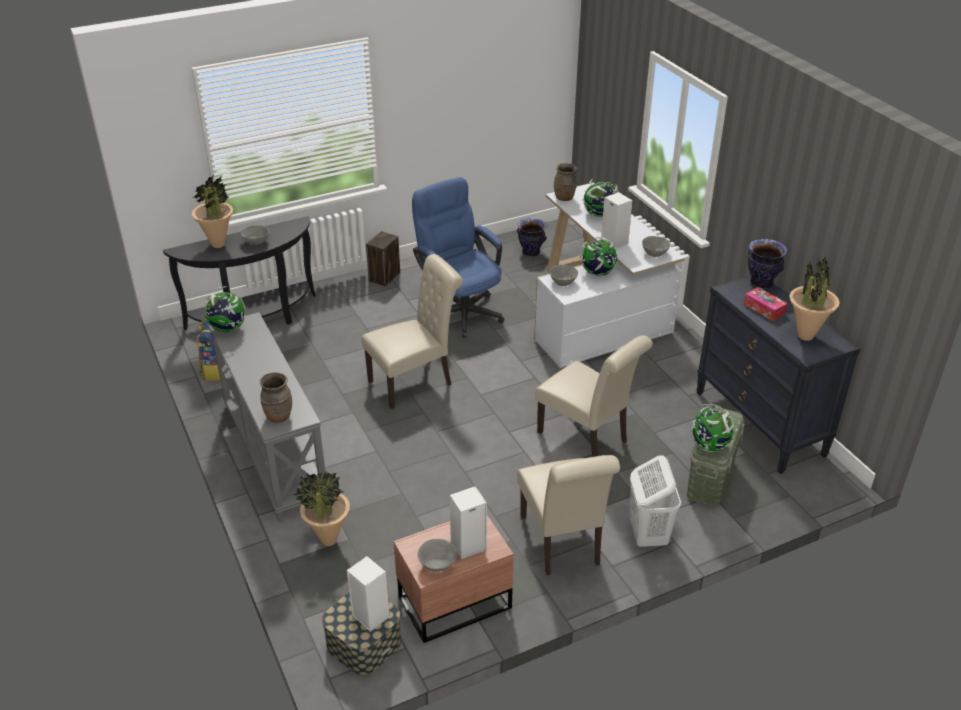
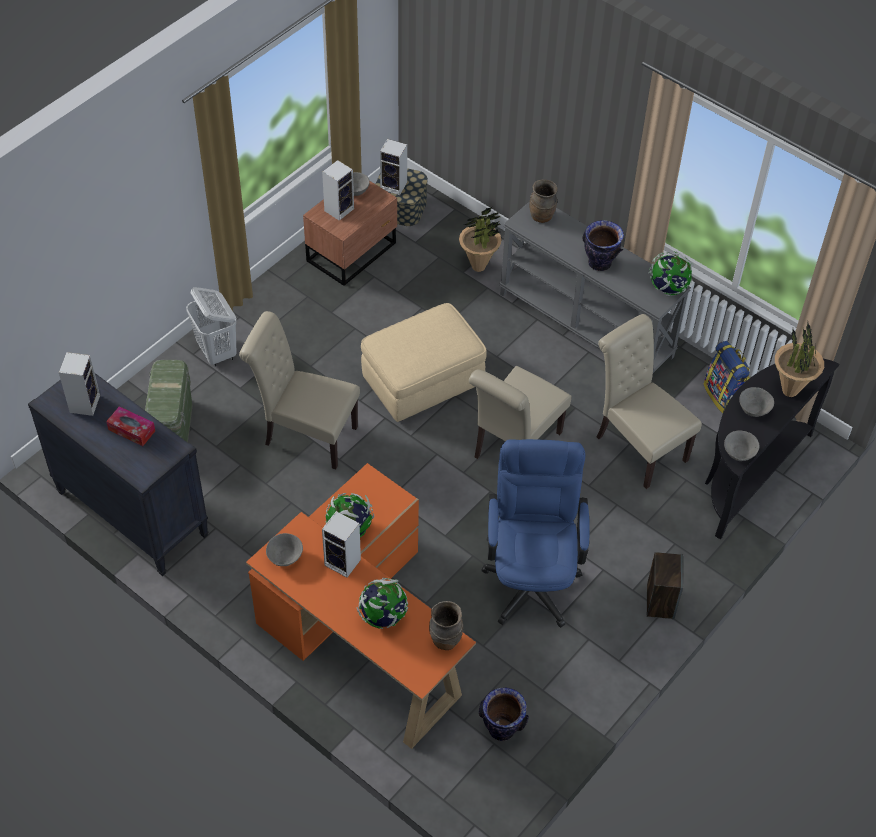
camera: 155 degrees right, 15 degrees up
blue office chair [412,177,505,338] -> blue office chair turned 120 degrees counterclockwise [481,439,590,628]
beige chair [517,455,620,575] -> beige chair moved to [597,314,702,489]
white desk [534,182,685,368] -> orange desk [246,463,476,749]
grey bowl [550,264,578,286] -> grey bowl moved to [724,431,759,461]
globe [690,404,734,452] -> none
vase [748,239,788,289] -> vase moved to [582,220,624,271]
potted plant [789,256,840,341] -> speaker [59,352,100,416]
none -> beige ottoman [361,303,487,422]

